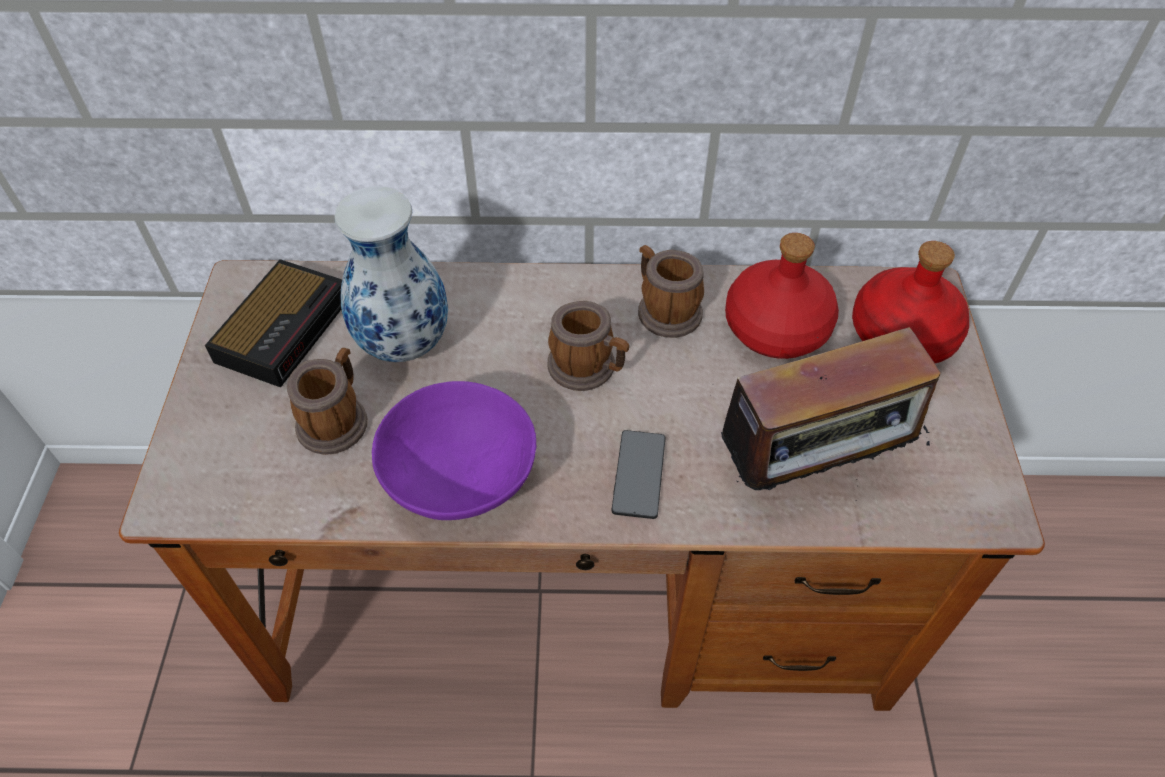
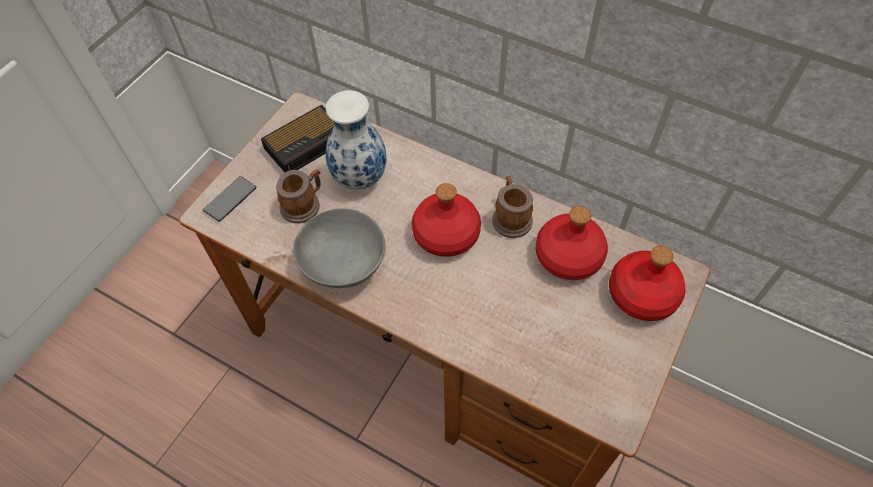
camera: 30 degrees right, 5 degrees up
purple bowl [372,381,536,520] -> grey bowl [293,208,385,288]
mug [548,301,629,391] -> red bottle [412,183,481,257]
phone [611,430,665,519] -> phone moved to [203,176,257,222]
radio [710,327,941,490] -> none

